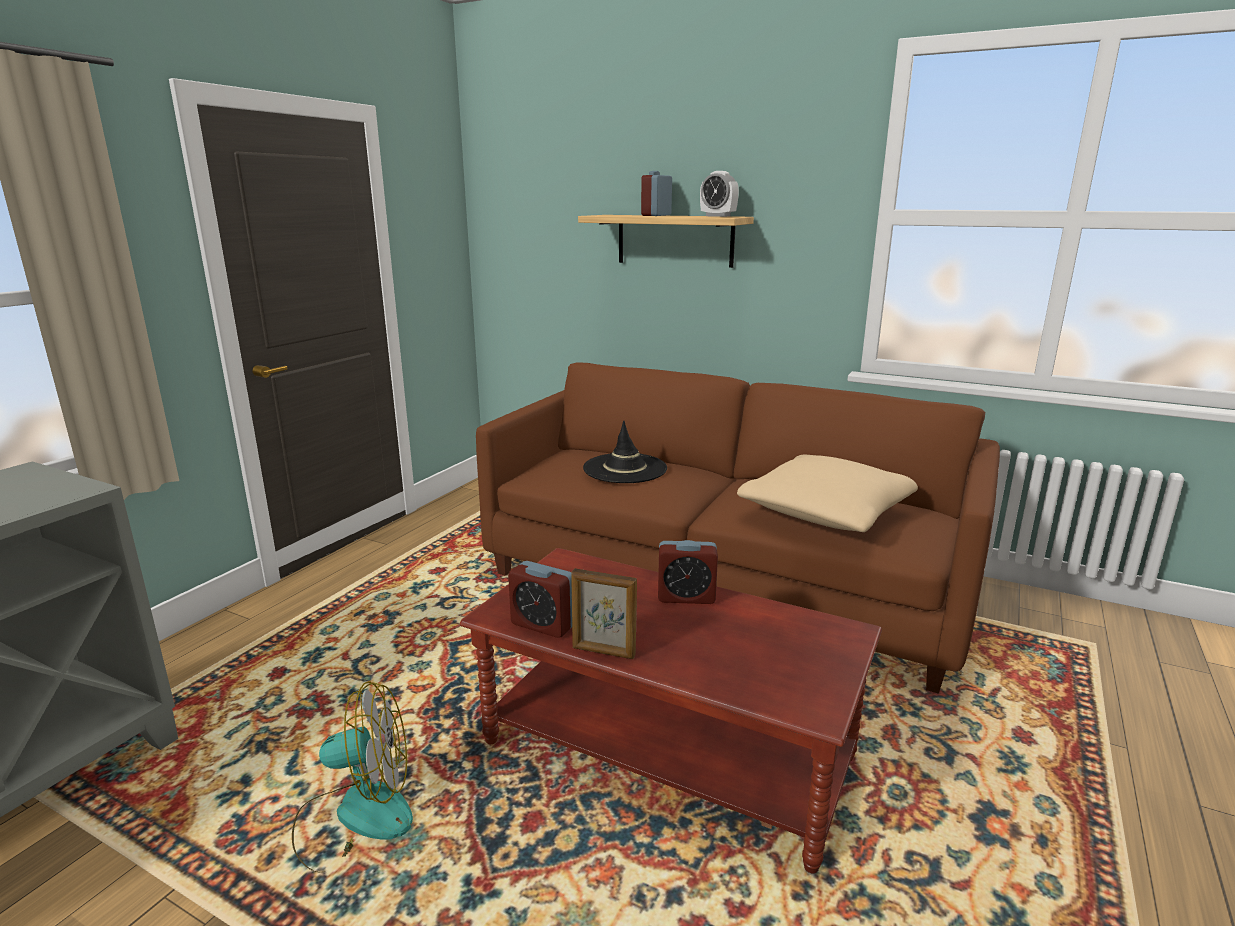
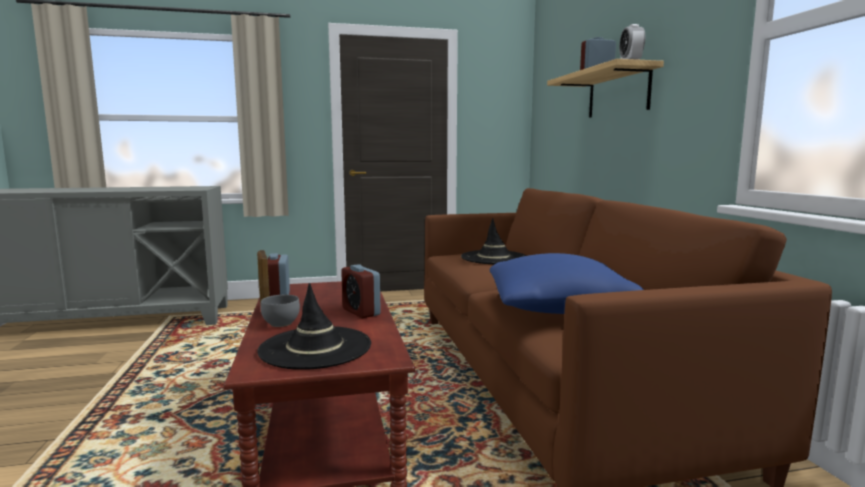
camera: 50 degrees right, 10 degrees down
fan [292,681,413,872] -> none
beige pillow [737,455,918,532] -> blue pillow [490,253,644,314]
none -> black hat [257,283,371,370]
none -> grey bowl [261,295,300,327]

